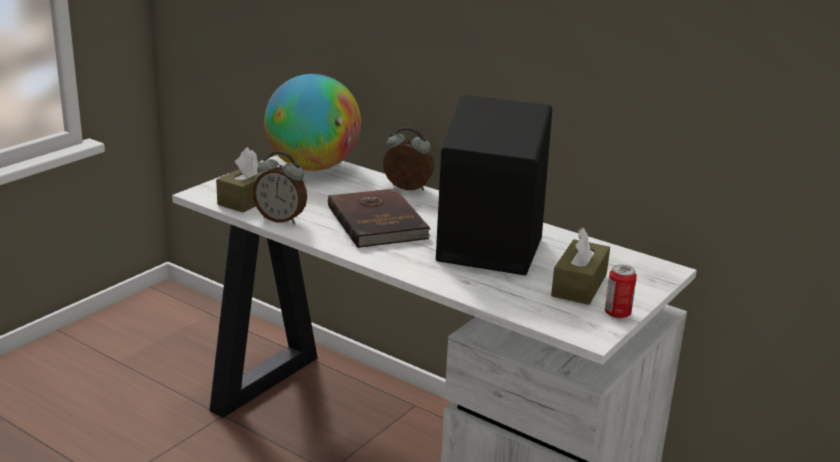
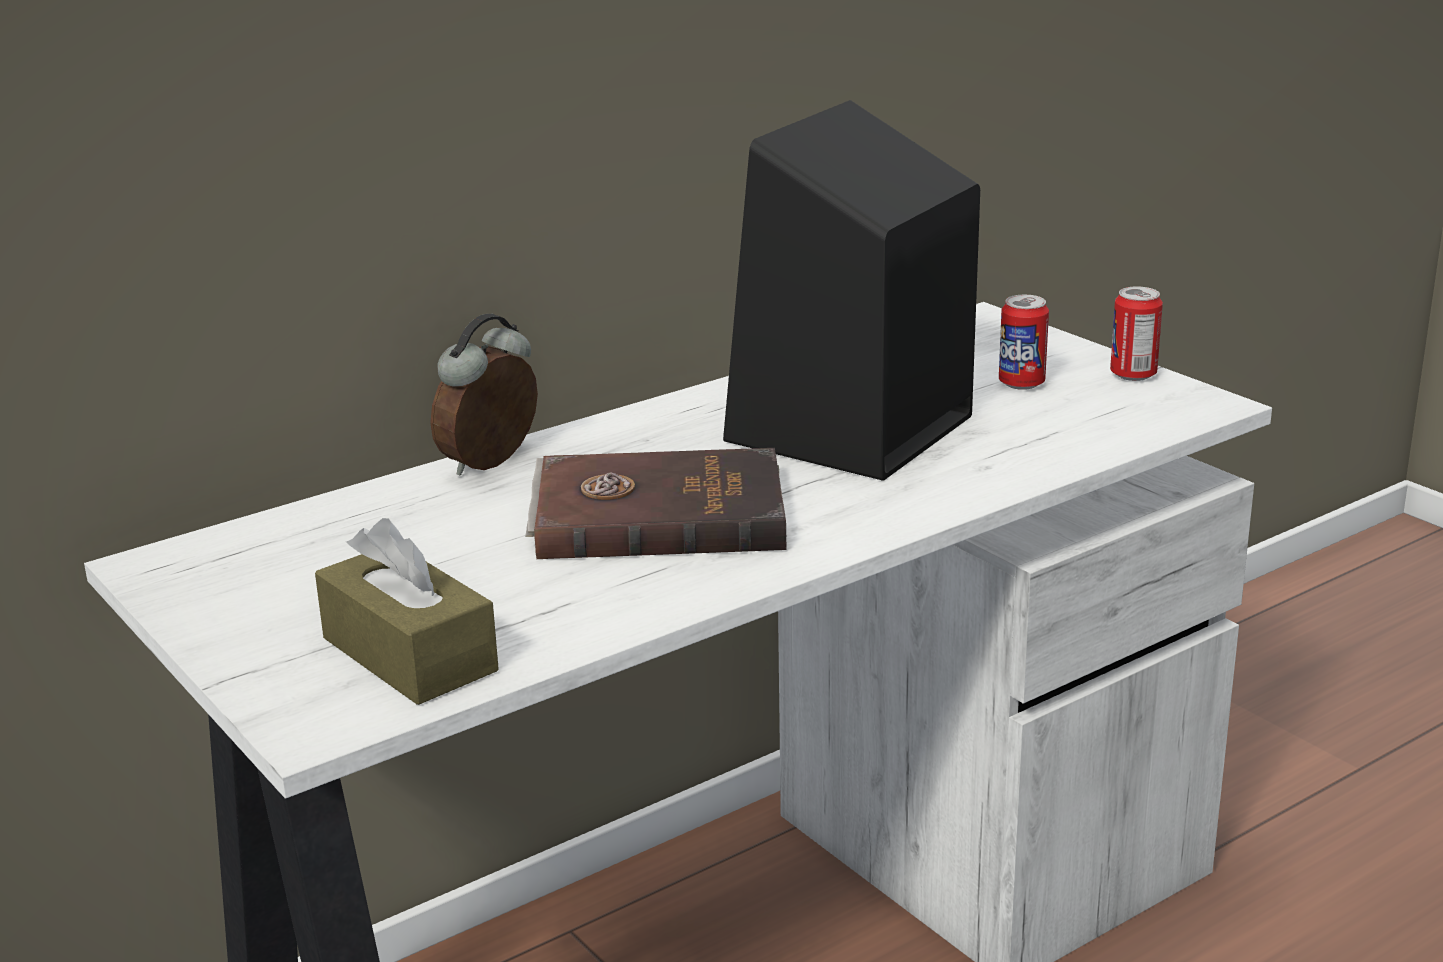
camera: 70 degrees left, 0 degrees up
alarm clock [253,151,307,224] -> none
globe [264,74,361,171] -> none
brown tissue box [551,227,610,305] -> can [999,295,1049,390]

